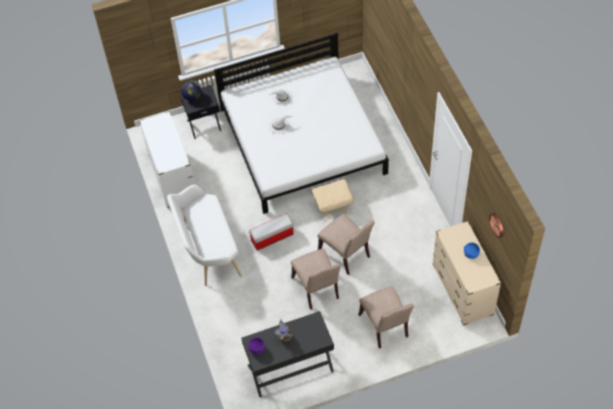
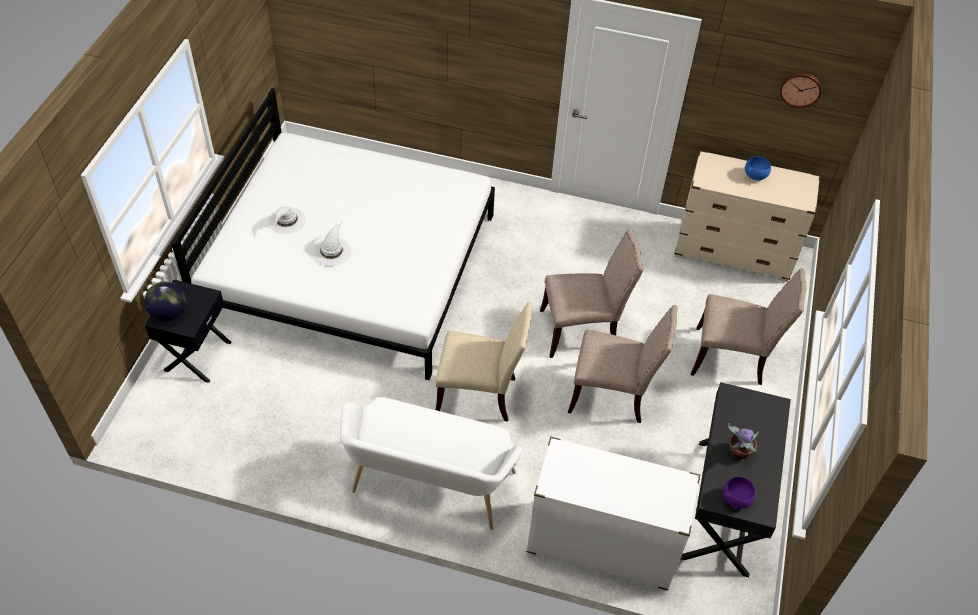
camera: 60 degrees left, 5 degrees down
white dresser [139,111,194,209] -> white dresser moved to [526,436,700,591]
storage box [249,213,294,251] -> beige chair [436,302,533,422]
beige ottoman [311,179,354,222] -> none

